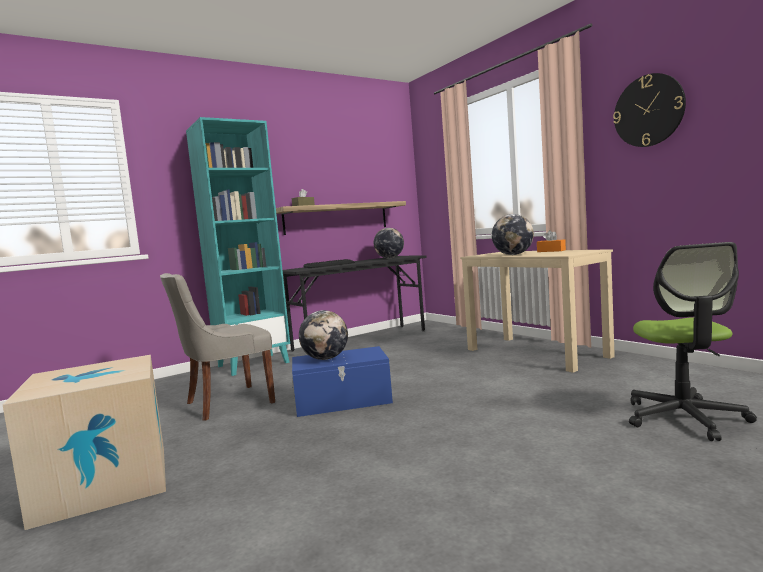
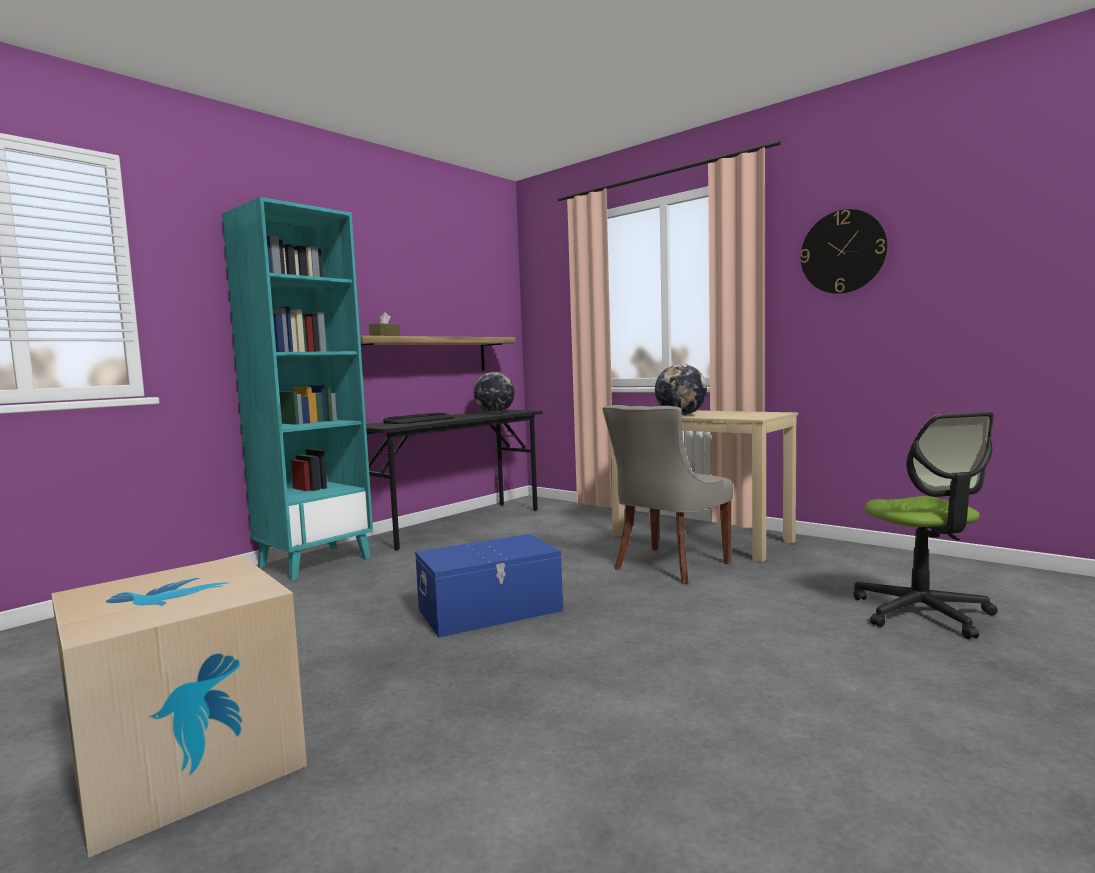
camera: 15 degrees left, 0 degrees up
grey chair [160,273,275,420] -> grey chair moved to [602,405,733,584]
globe [299,310,348,360] -> none
orange tissue box [537,230,566,252] -> none

